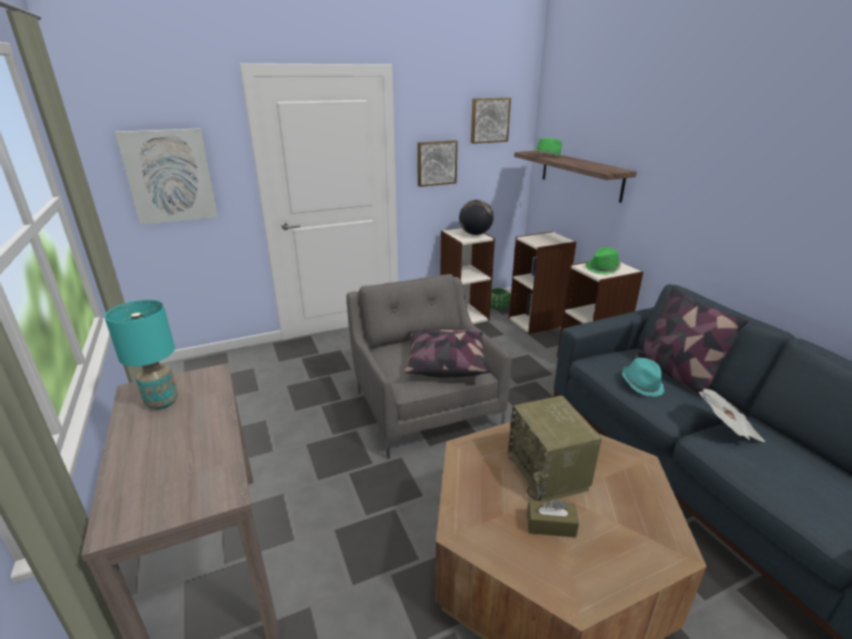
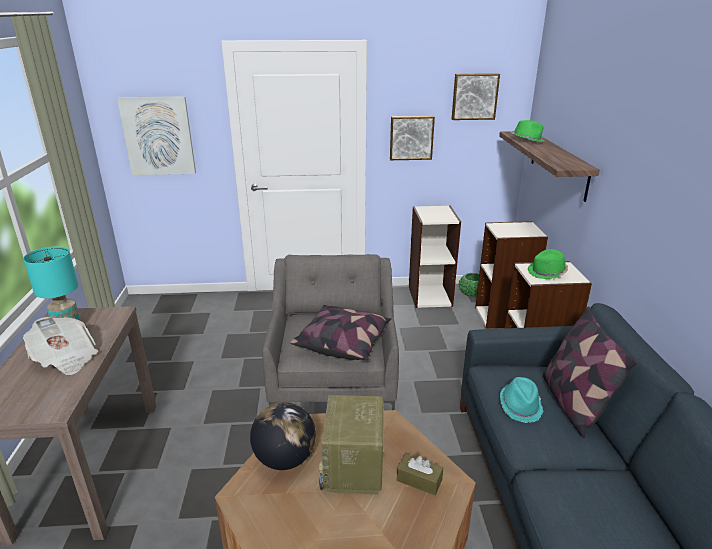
camera: 20 degrees right, 0 degrees up
globe [459,200,494,235] -> globe moved to [250,402,316,470]
brown tissue box [527,498,579,537] -> brown tissue box moved to [397,454,444,495]
newspaper [699,389,765,442] -> newspaper moved to [23,317,98,375]

